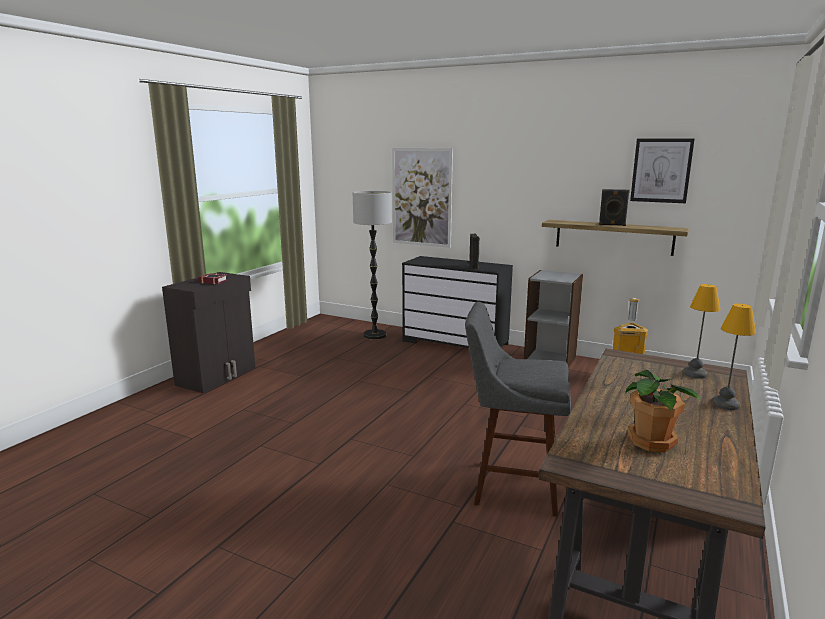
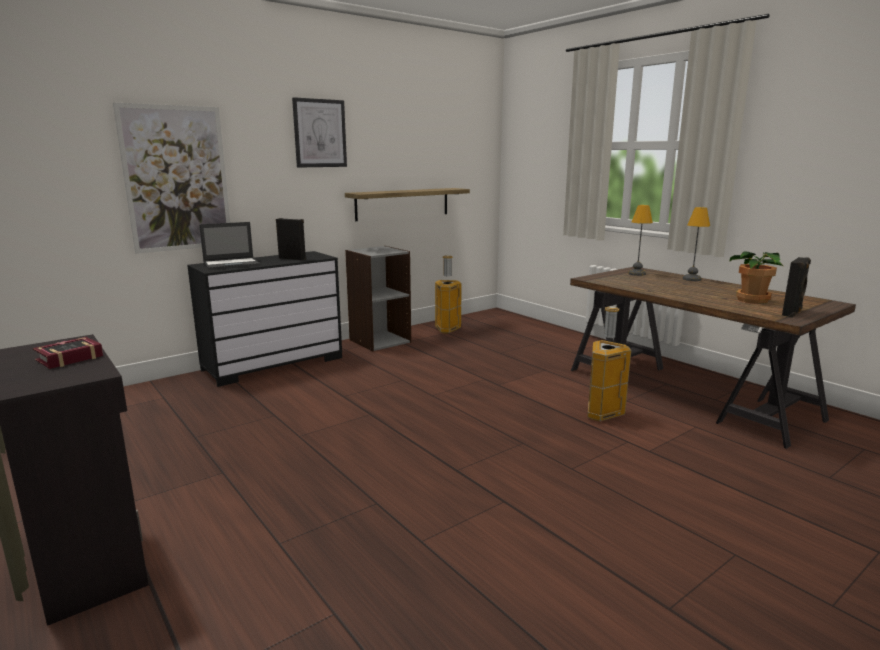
camera: 65 degrees left, 0 degrees up
floor lamp [353,191,392,340] -> none
grey stool [465,302,571,517] -> trash can [587,306,631,422]
black speaker [599,189,630,226] -> black speaker moved to [782,257,811,318]
picture [630,138,695,203] -> picture moved to [292,97,347,168]
none -> laptop [199,222,261,270]

